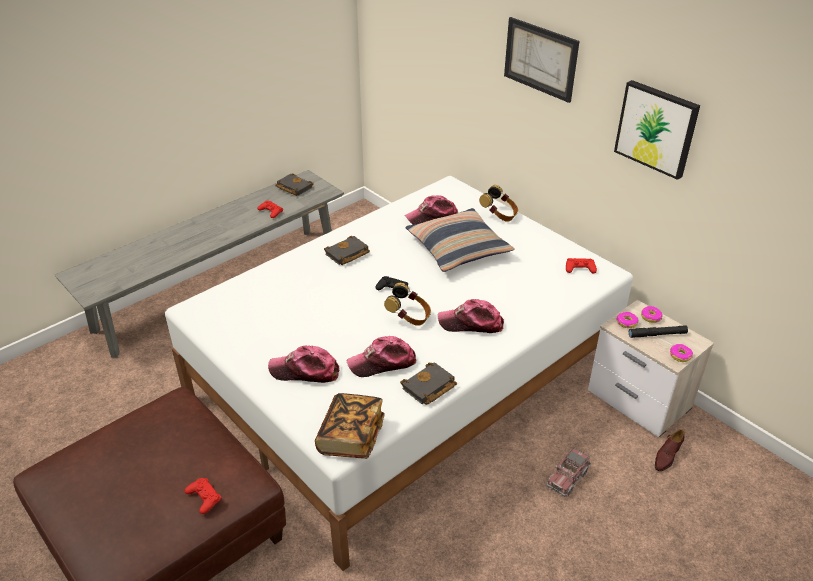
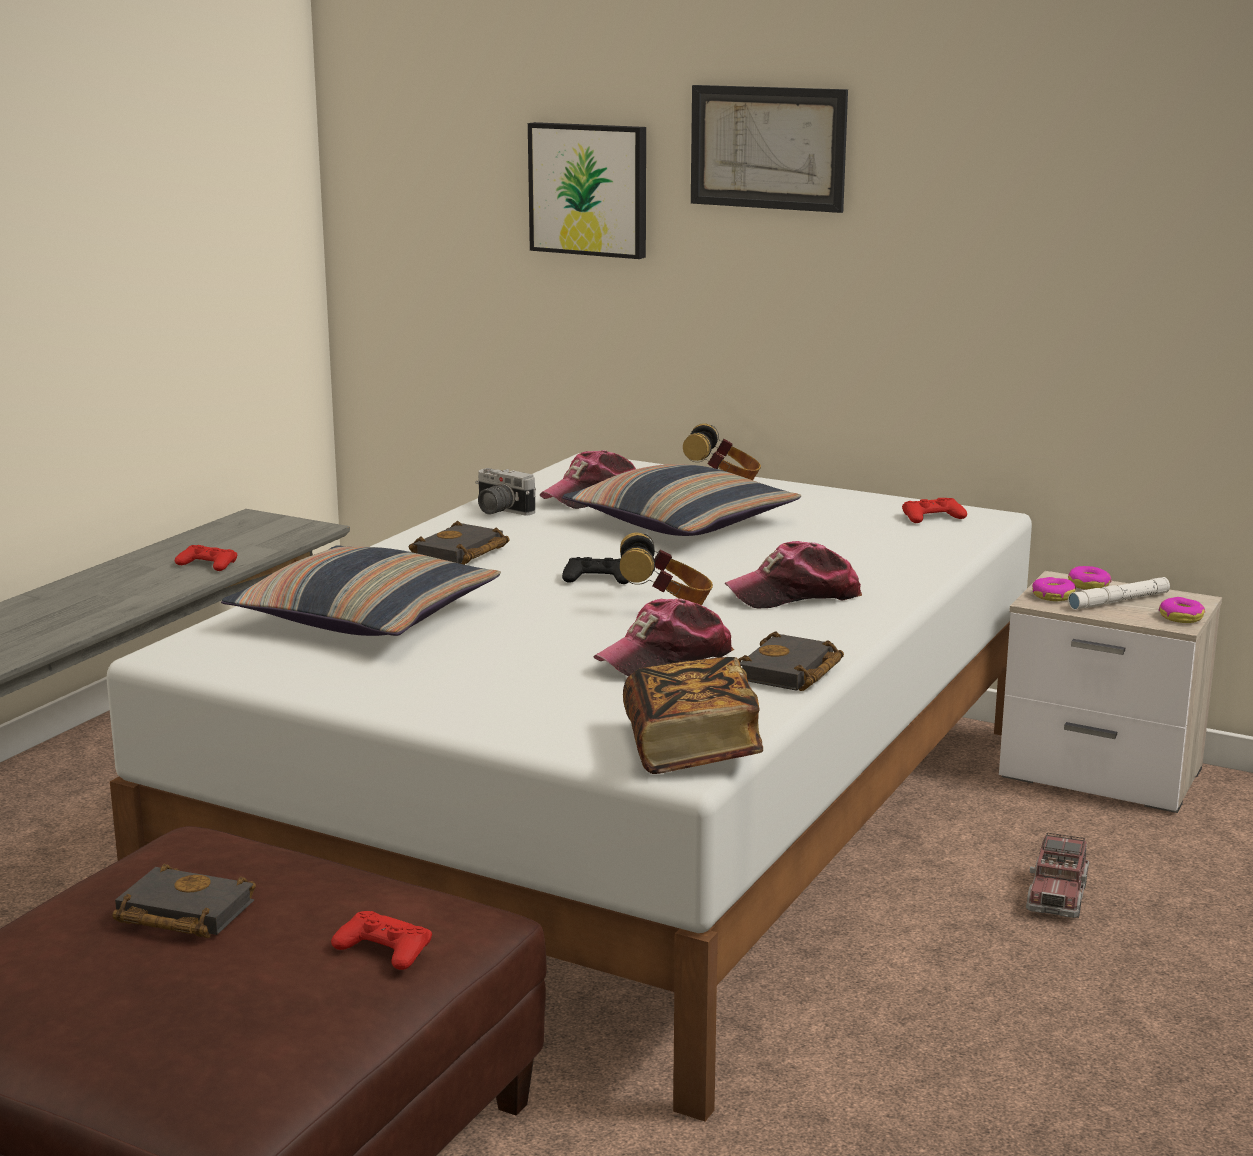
camera: 20 degrees left, 20 degrees down
cap [268,346,339,383] -> none
black book [275,173,314,196] -> black book moved to [112,864,256,938]
picture [614,80,700,180] -> picture moved to [528,122,646,259]
black flashlight [629,325,688,338] -> white flashlight [1068,577,1170,610]
brown shoe [655,429,684,471] -> none
none -> pillow [221,545,501,636]
none -> camera [475,468,536,516]

